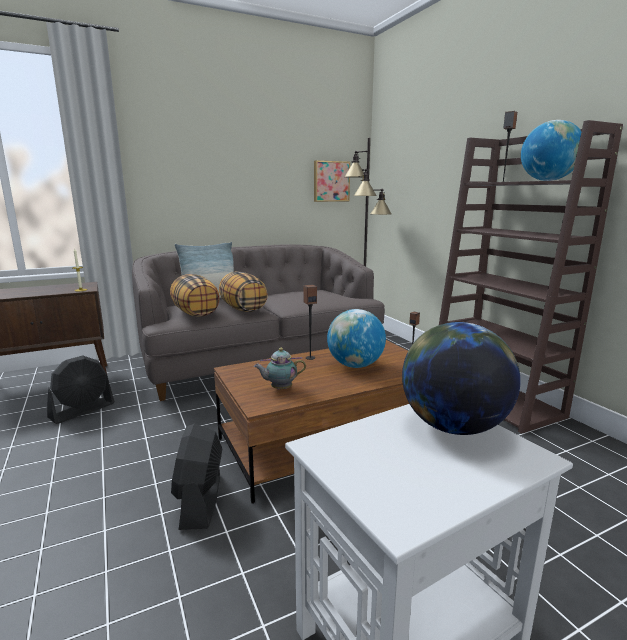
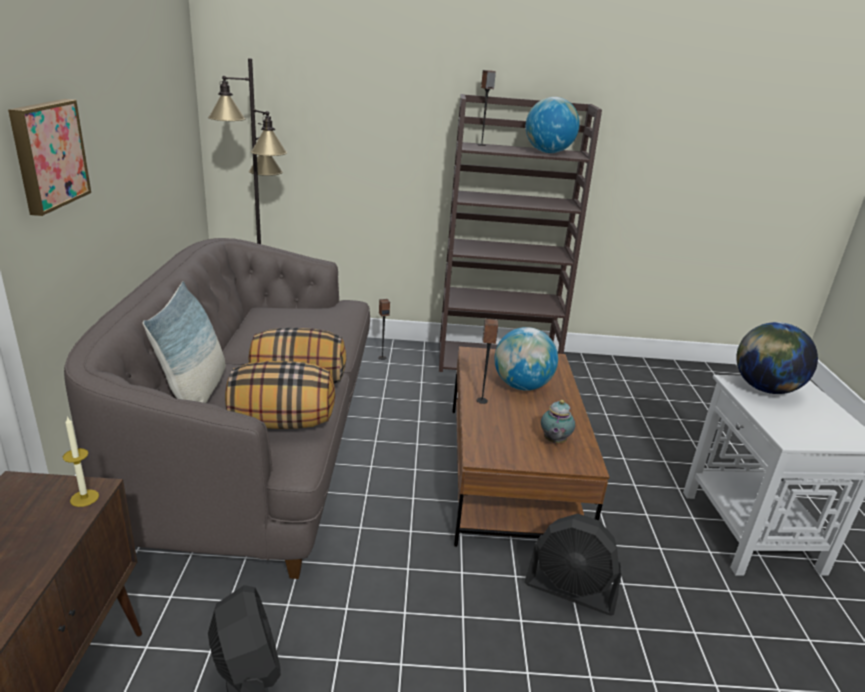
camera: 65 degrees left, 10 degrees up
picture [314,160,350,202] -> picture moved to [8,99,91,216]

